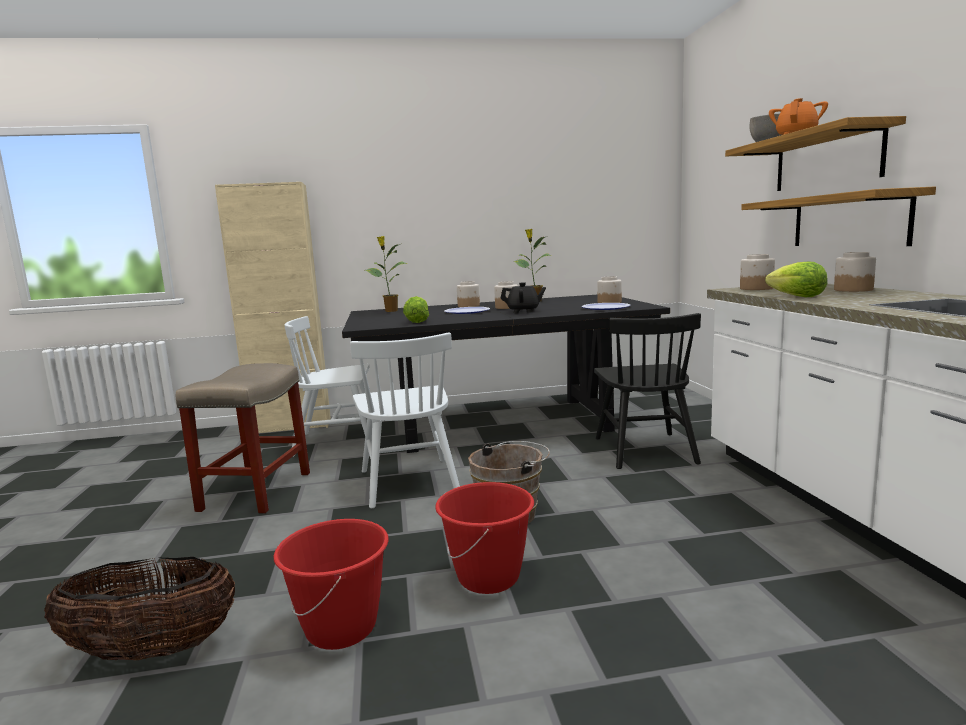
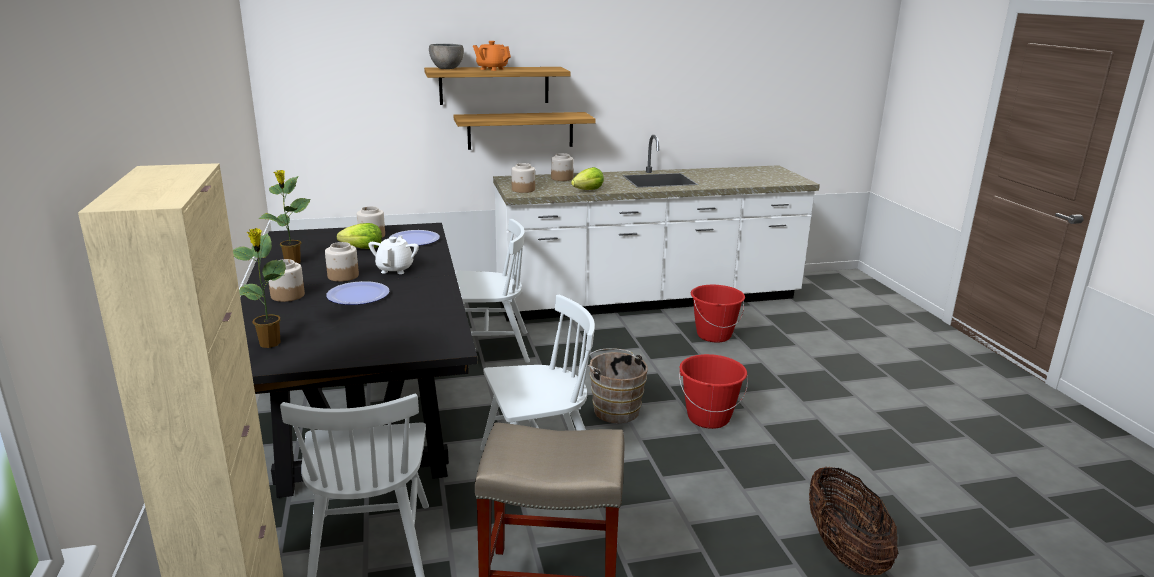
camera: 95 degrees left, 10 degrees up
red bucket [274,519,389,650] -> red bucket moved to [691,285,745,343]
lettuce [403,296,429,323] -> lettuce moved to [337,223,382,249]
black teapot [500,282,546,313] -> white teapot [368,236,419,274]
black chair [594,313,701,469] -> white chair [455,219,530,363]

